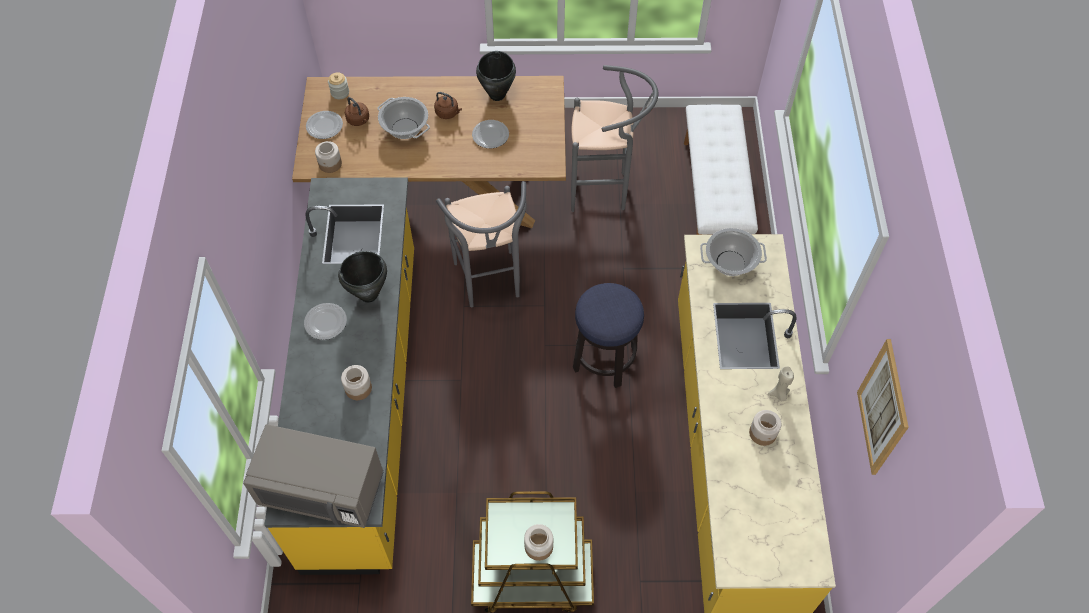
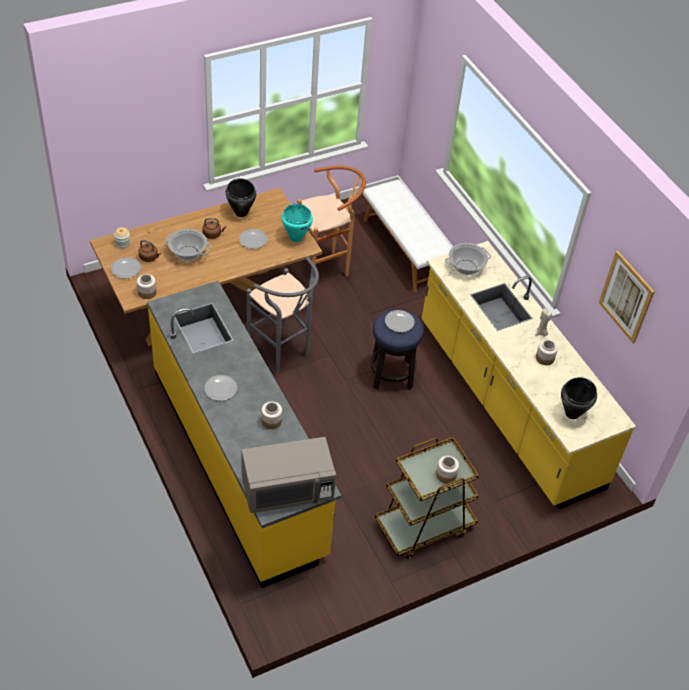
camera: 30 degrees left, 10 degrees down
black cooking pot [338,251,387,303] -> black cooking pot moved to [561,377,597,419]
grey stool [571,65,658,212] -> brown stool [297,165,366,277]
none -> turquoise cooking pot [282,204,313,242]
none -> plate [385,310,415,332]

